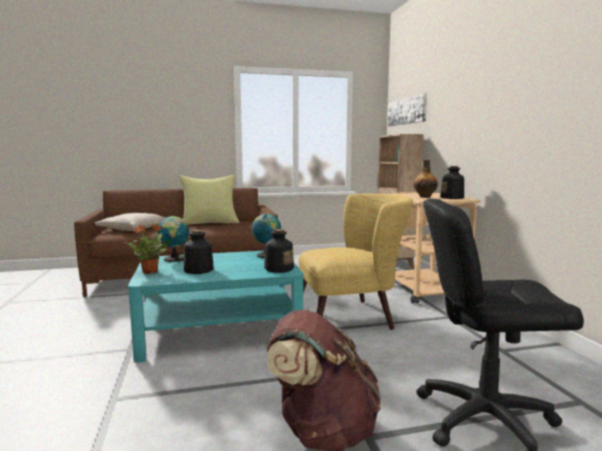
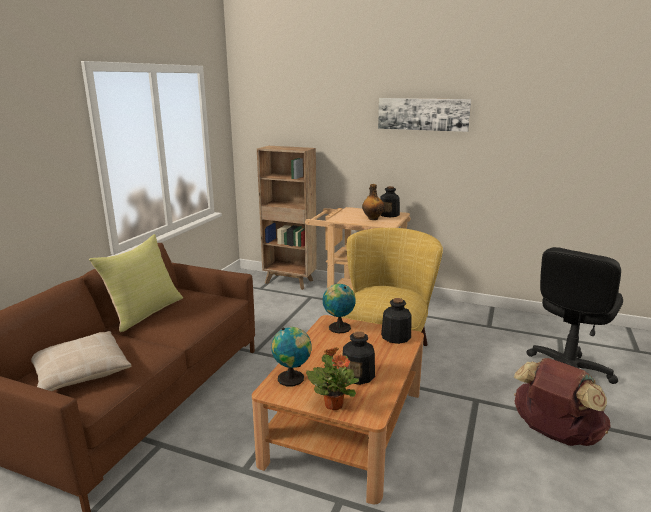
camera: 55 degrees left, 10 degrees up
turquoise coffee table [128,251,304,362] -> brown coffee table [252,315,424,504]
picture [388,94,427,126] -> picture moved to [378,98,471,132]

